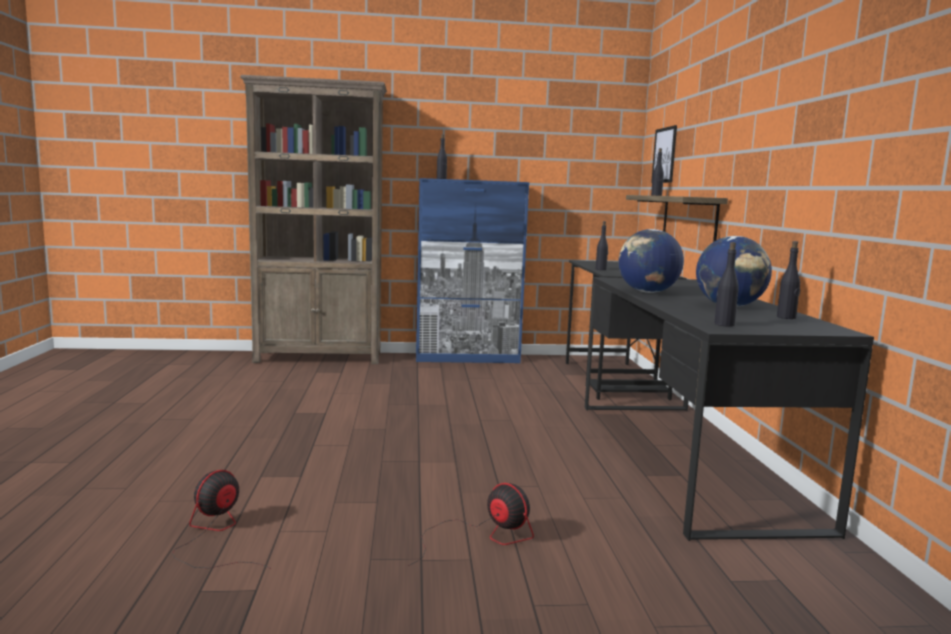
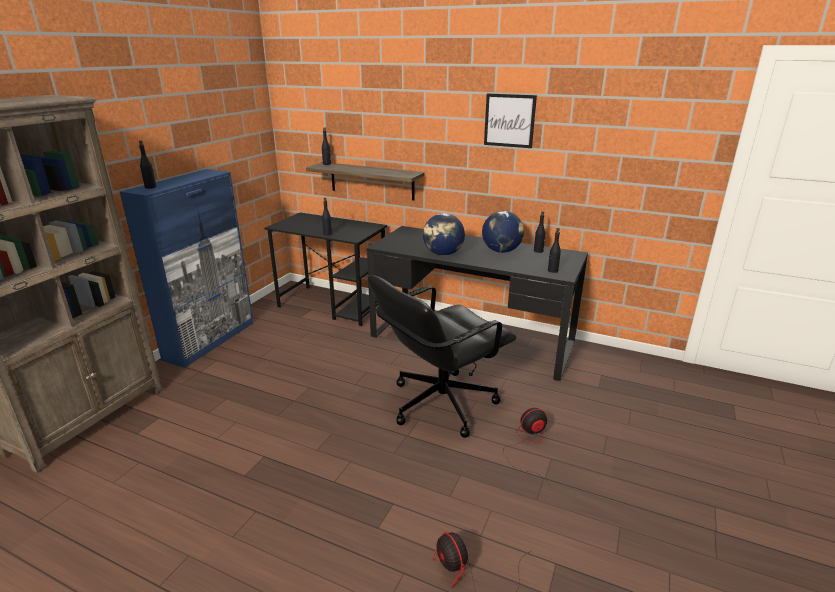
camera: 60 degrees left, 15 degrees up
picture [651,125,677,183] -> picture moved to [484,93,537,148]
none -> black office chair [368,275,516,438]

